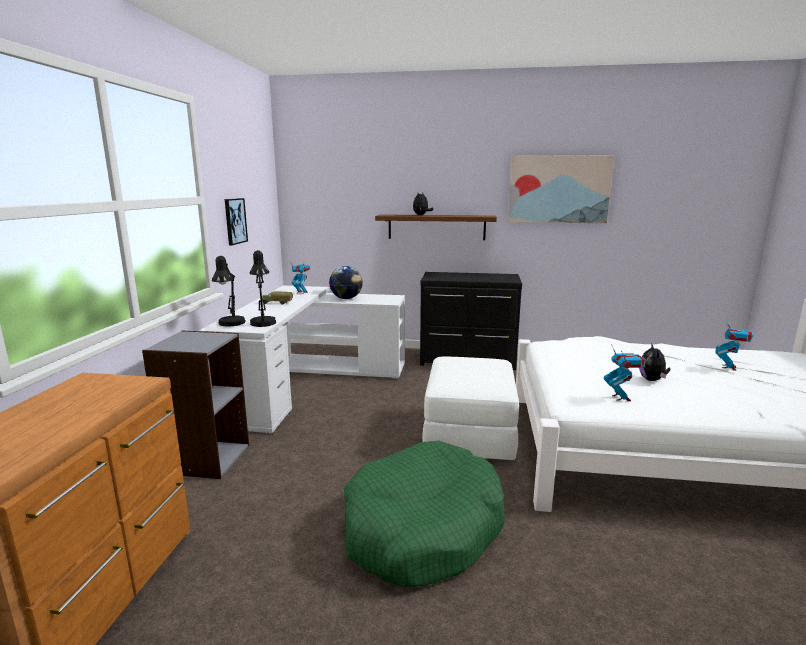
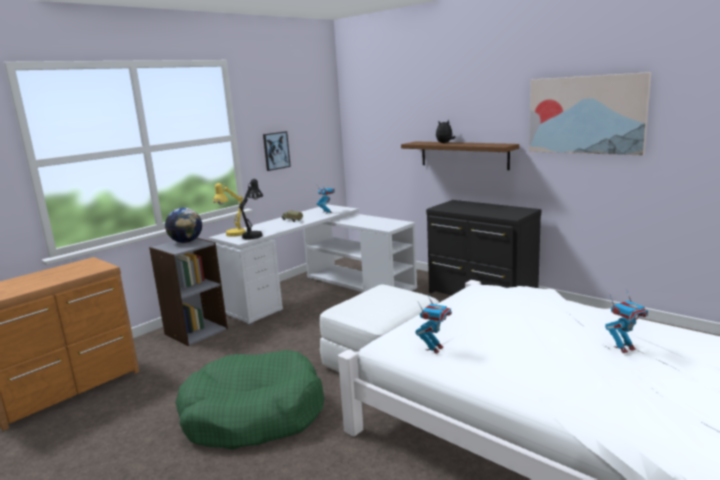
camera: 35 degrees right, 0 degrees up
black table lamp [212,256,246,327] -> yellow table lamp [213,183,246,237]
globe [329,266,363,299] -> globe moved to [165,208,202,243]
plush toy [639,343,670,381] -> none

